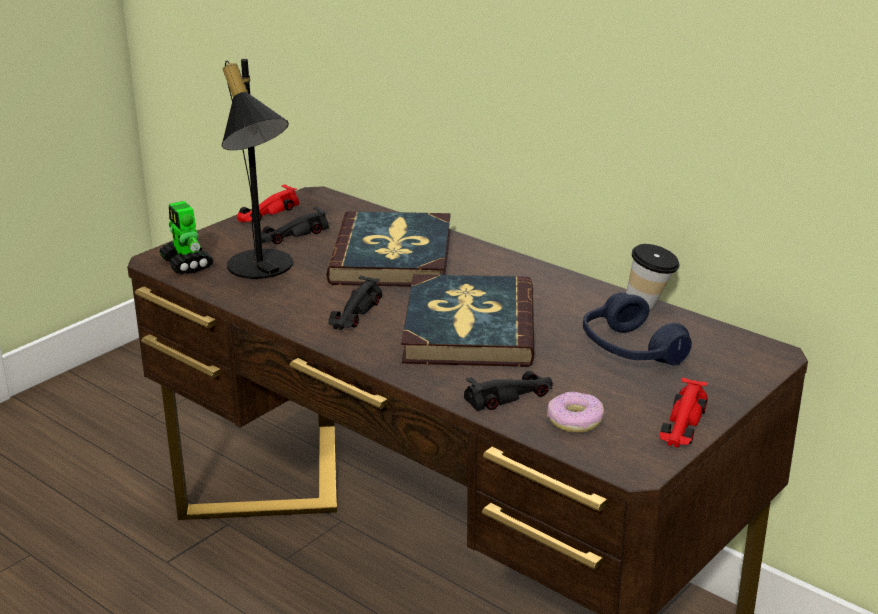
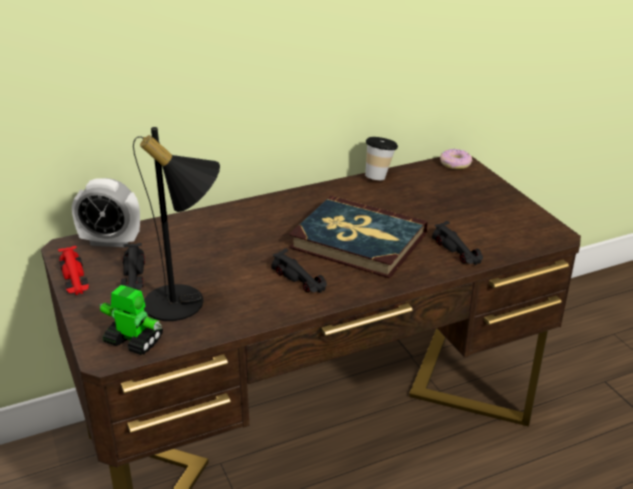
camera: 65 degrees left, 5 degrees up
toy robot [159,201,214,274] -> toy robot turned 150 degrees counterclockwise [99,285,163,355]
book [326,211,451,287] -> none
black toy car [464,371,553,411] -> black toy car turned 150 degrees clockwise [432,221,483,265]
donut [547,391,605,433] -> donut moved to [440,149,472,169]
blue headphones [583,292,692,366] -> none
red toy car [660,378,708,448] -> none
none -> alarm clock [72,178,140,248]

